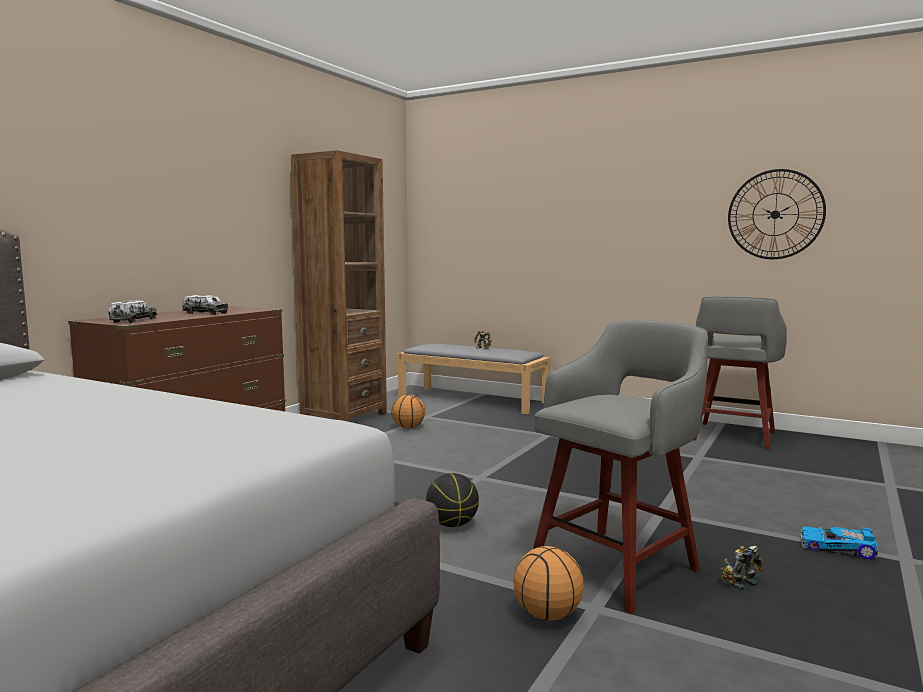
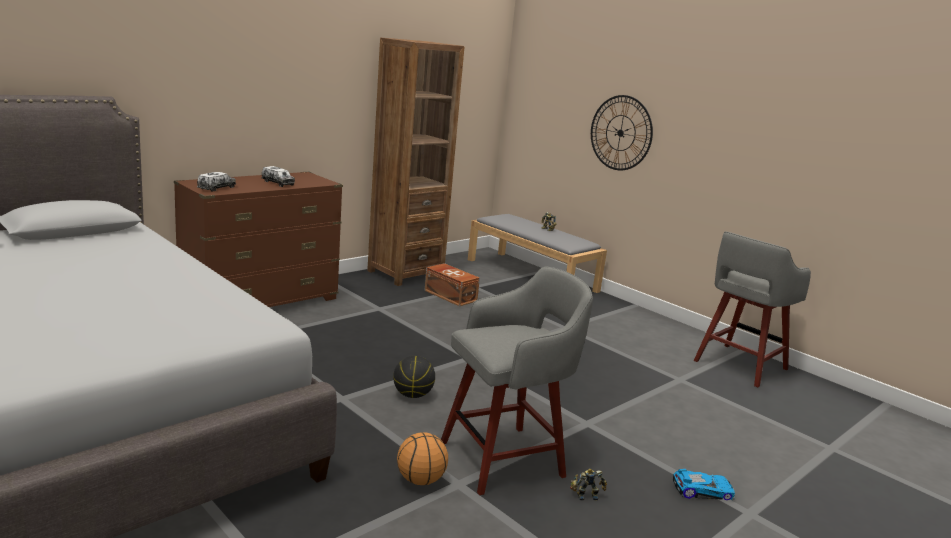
camera: 15 degrees right, 10 degrees up
basketball [391,394,425,428] -> brown storage box [424,263,480,306]
wall clock [728,169,826,259] -> wall clock moved to [591,95,653,171]
toy car [801,527,878,559] -> toy car turned 135 degrees clockwise [673,469,735,500]

